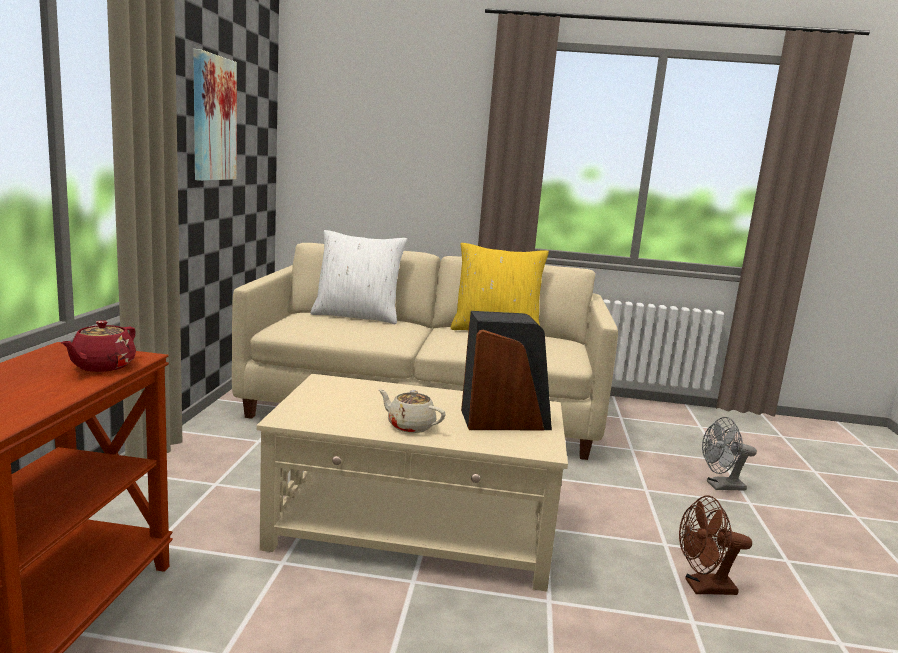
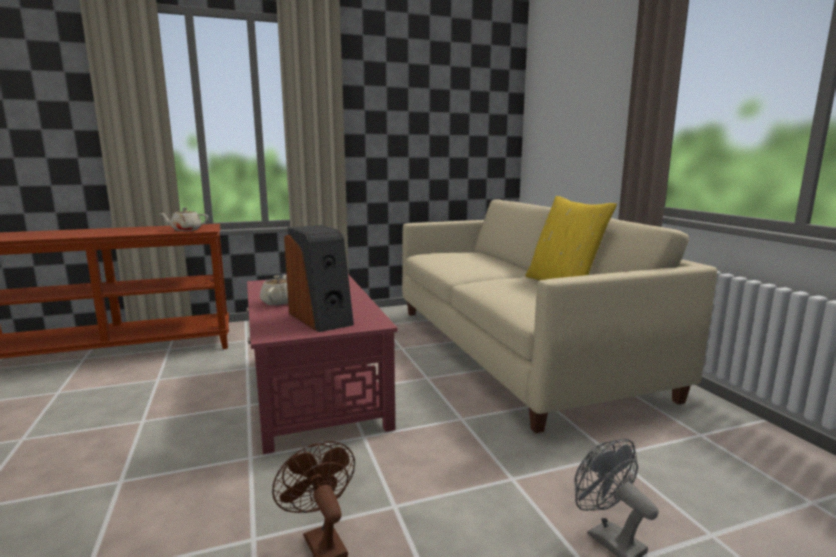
camera: 65 degrees right, 0 degrees up
red teapot [61,320,136,372] -> beige teapot [159,208,208,231]
picture [193,49,237,181] -> none
beige coffee table [256,374,568,591] -> red coffee table [246,274,398,454]
white pillow [310,230,407,324] -> none

